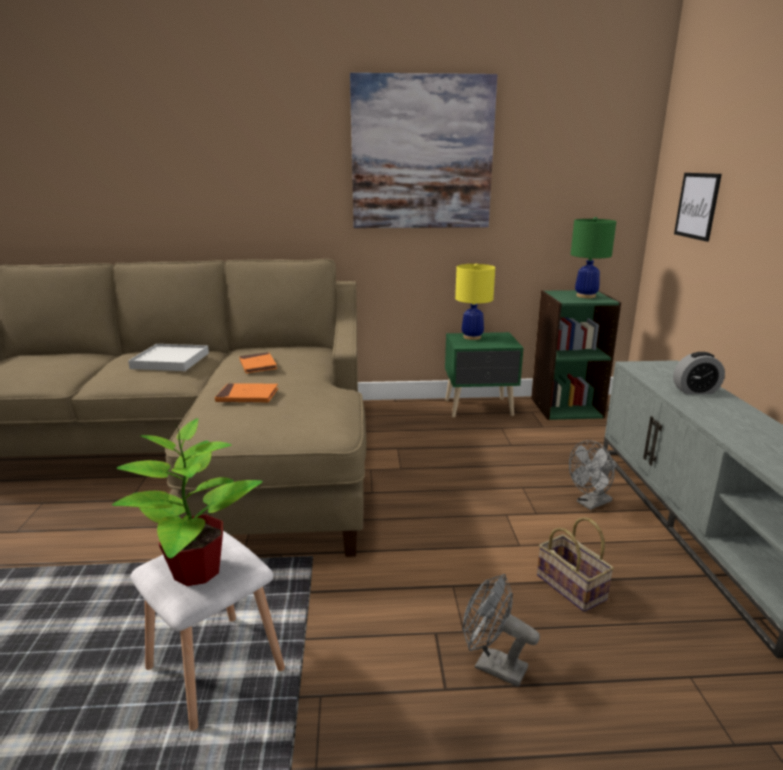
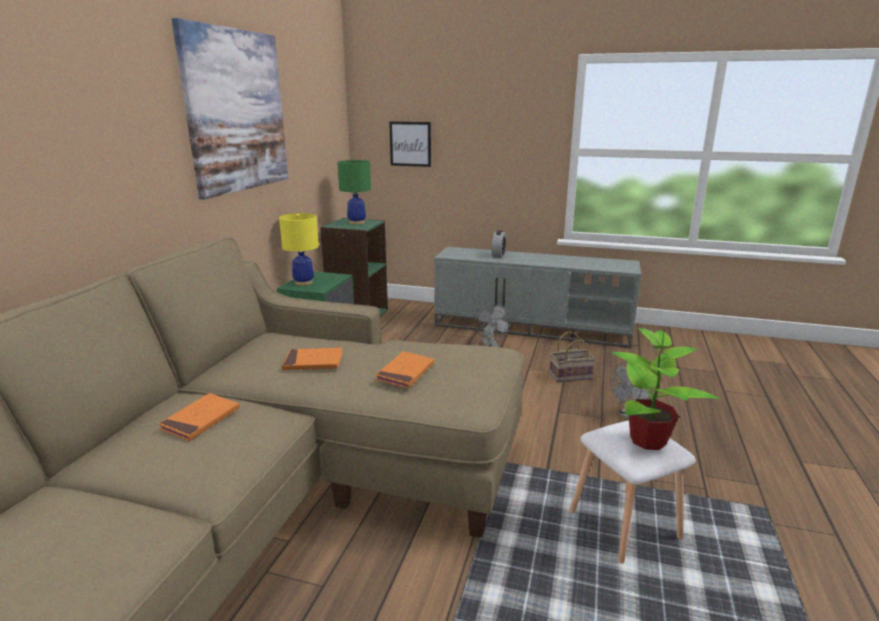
camera: 70 degrees left, 0 degrees up
white tray [128,344,209,371] -> orange book [158,393,240,441]

